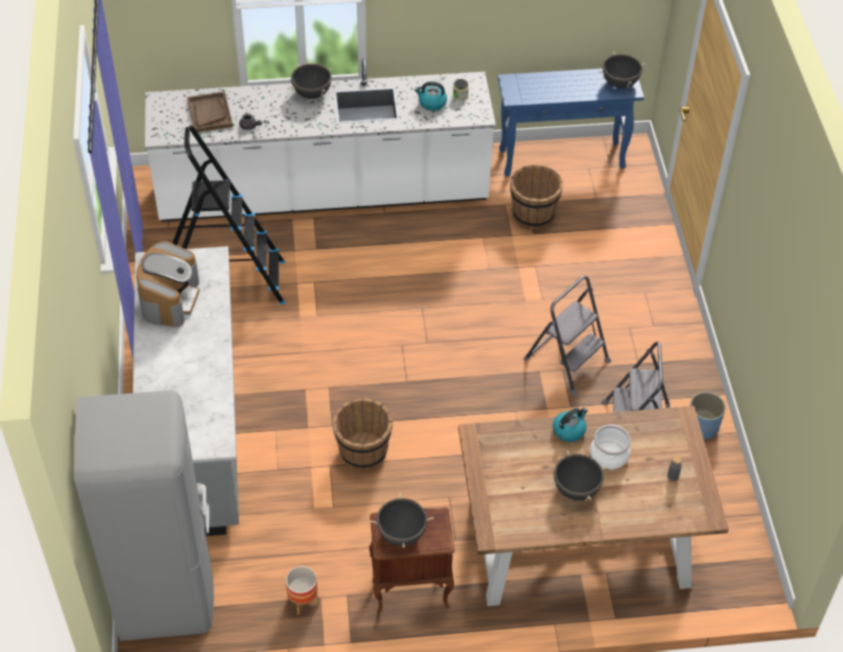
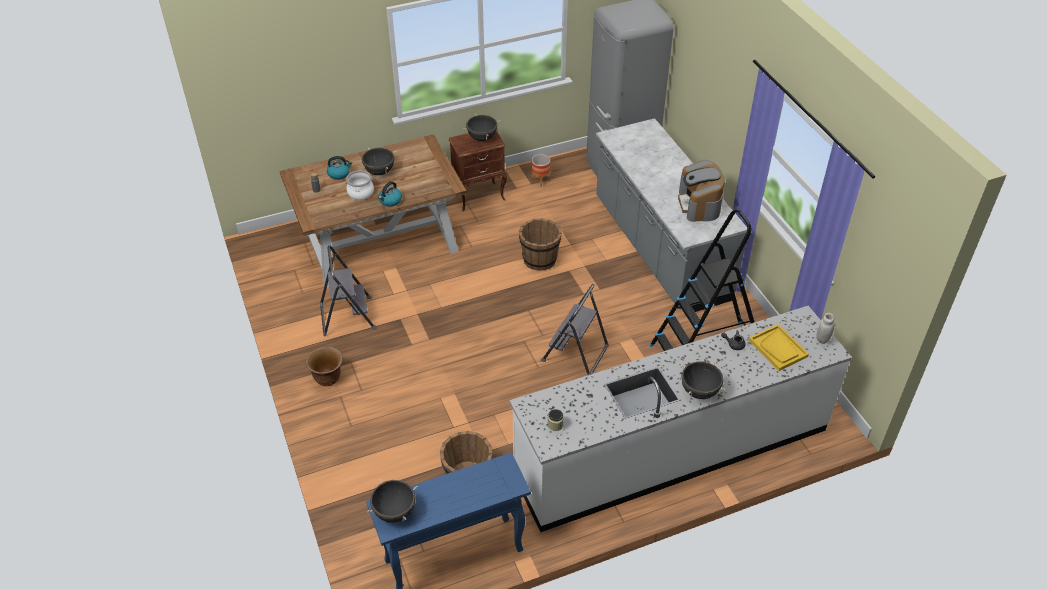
camera: 165 degrees right, 5 degrees down
brown tray [187,91,233,132] -> yellow tray [749,324,809,371]
kettle [415,81,447,111] -> kettle moved to [327,156,352,180]
grey step ladder [523,276,611,396] -> grey step ladder moved to [540,284,609,375]
blue planter [690,392,726,439] -> none
none -> brown planter [306,346,343,386]
none -> white jar [816,313,835,344]

